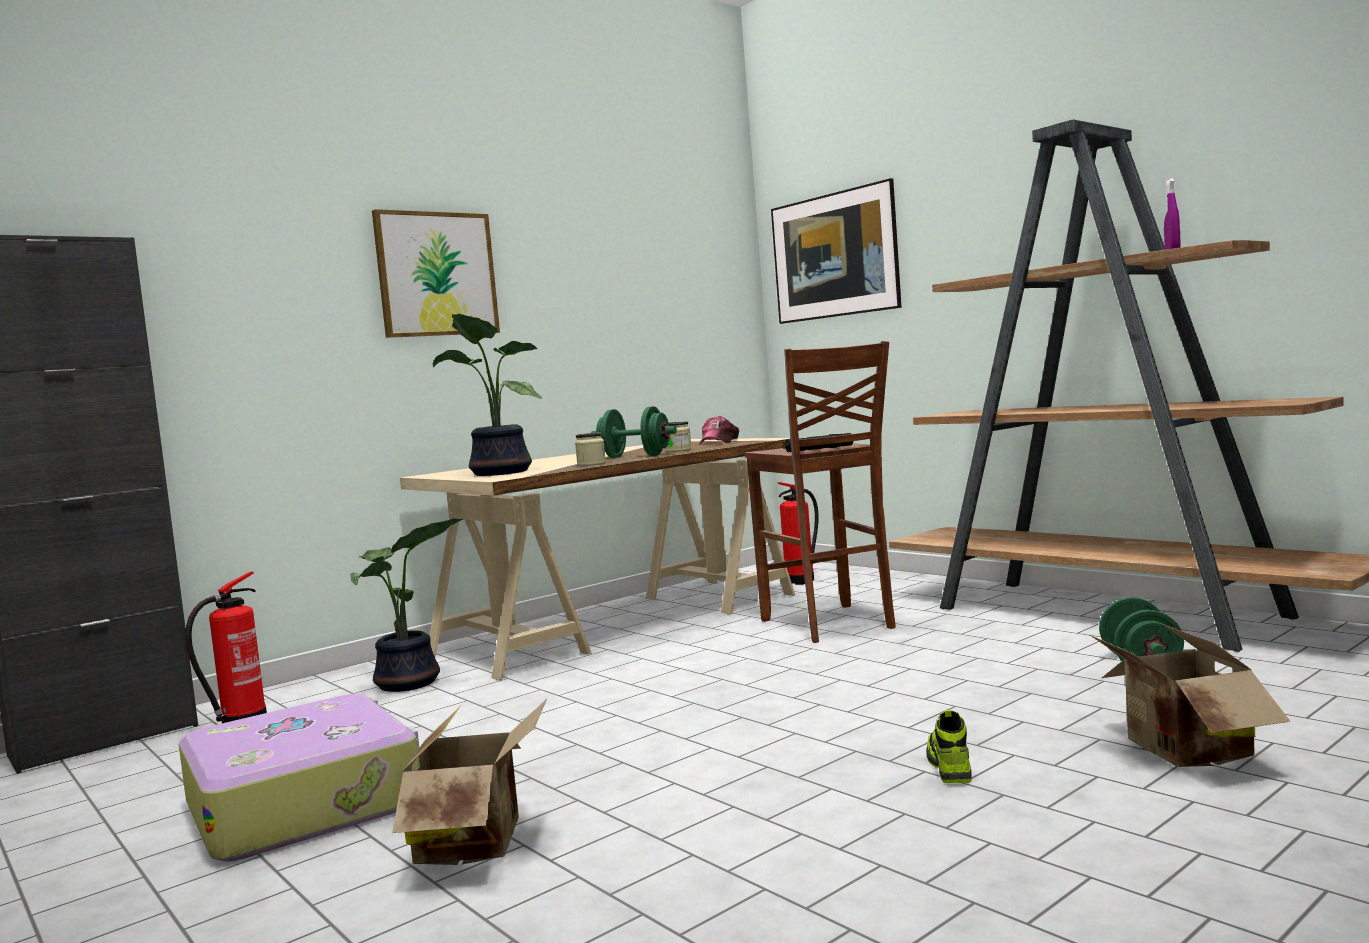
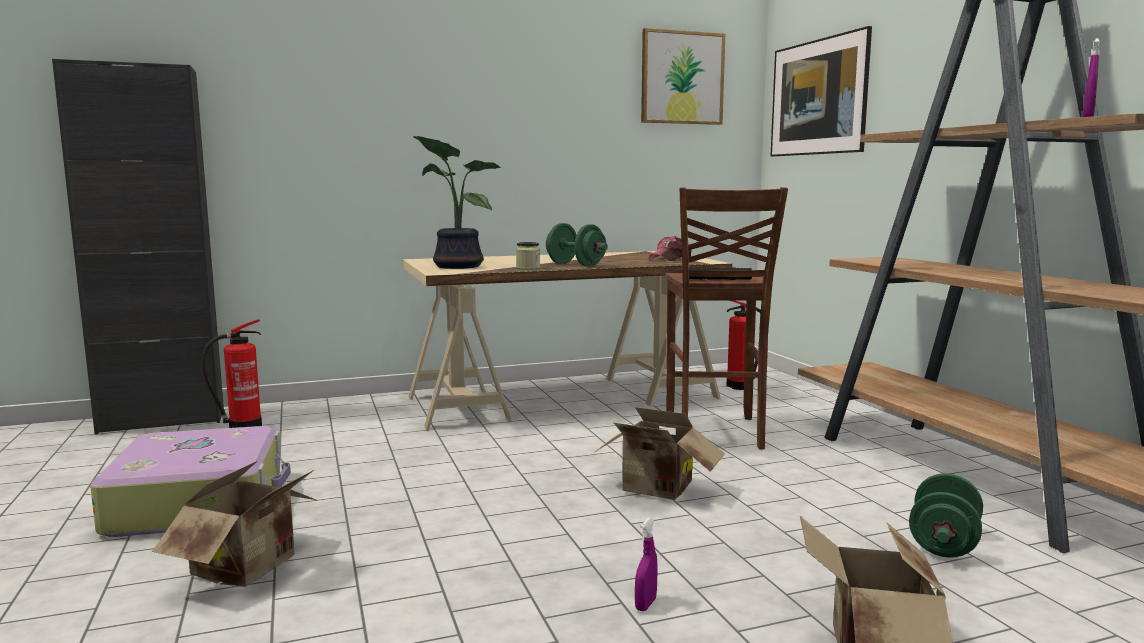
camera: 20 degrees right, 5 degrees up
potted plant [350,518,463,692] -> none
picture [372,209,500,338] -> picture moved to [641,28,725,125]
jar [665,421,692,452] -> none
shoe [926,710,972,783] -> purple spray bottle [635,518,658,611]
none -> cardboard box [595,407,725,500]

